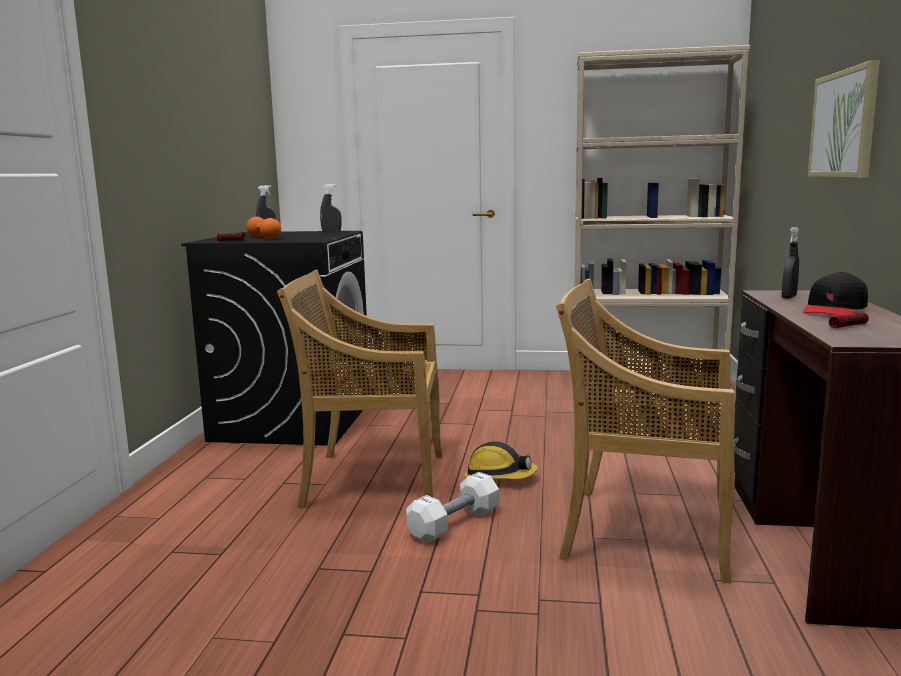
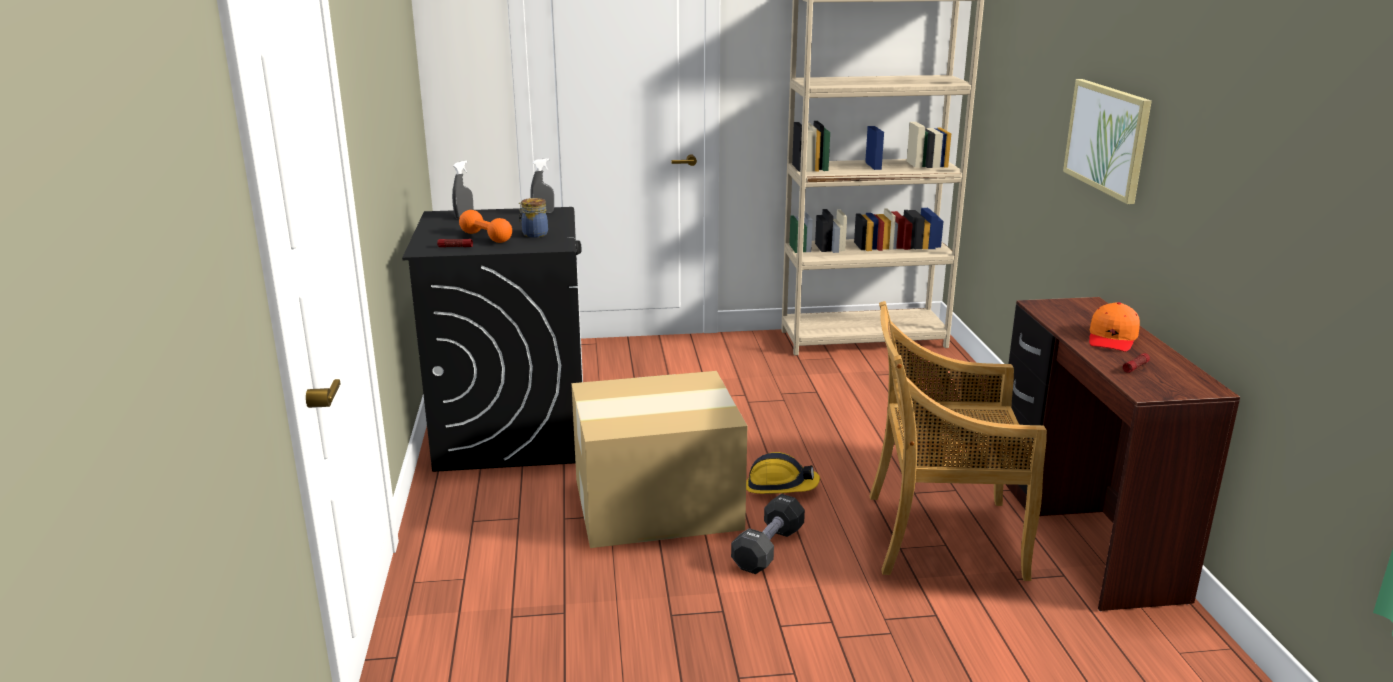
camera: 15 degrees left, 10 degrees up
beige chair [277,270,443,507] -> cardboard box [571,371,747,548]
white dumbbell [406,472,499,543] -> black dumbbell [731,494,805,574]
grey spray bottle [782,227,799,299] -> none
black cap [803,271,868,316] -> orange cap [1089,302,1140,352]
none -> jar [519,198,548,238]

